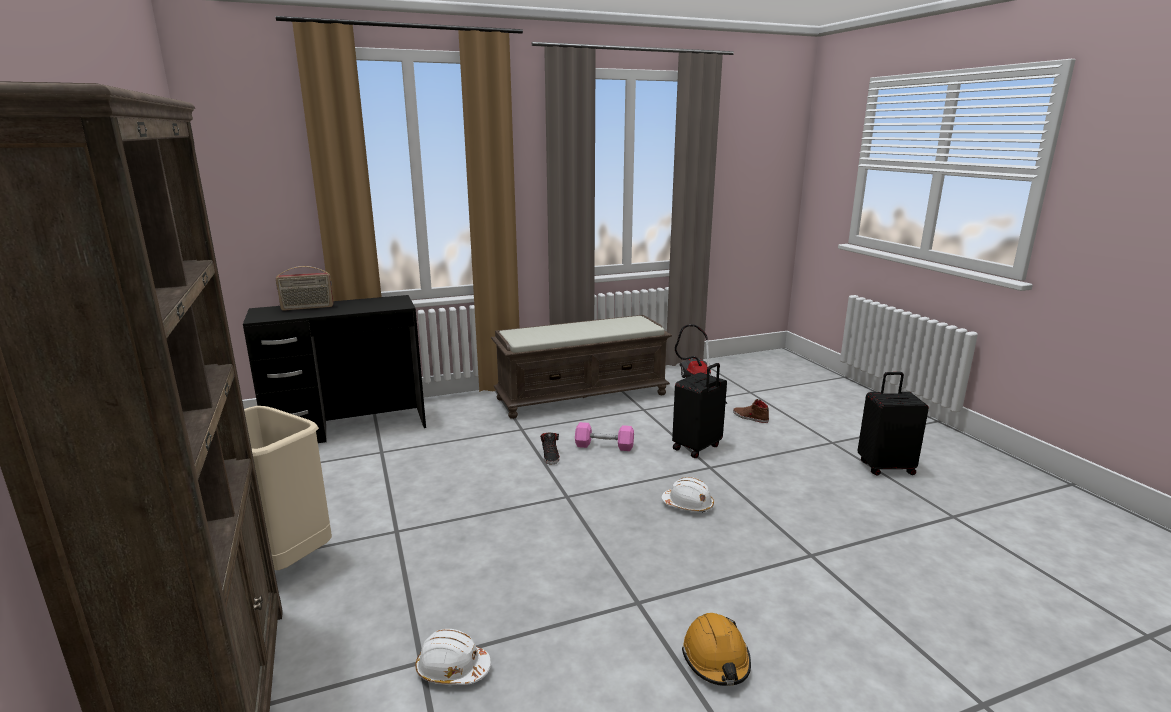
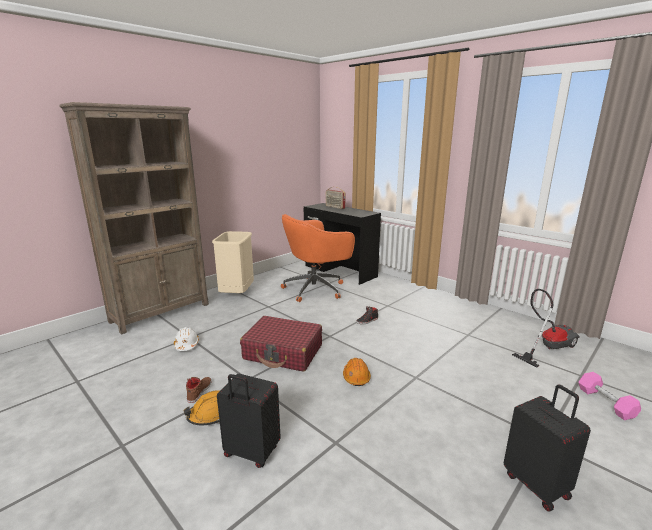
camera: 65 degrees right, 0 degrees up
brown bench [491,315,672,419] -> none
pink dumbbell [575,422,634,451] -> pink dumbbell moved to [578,372,641,420]
white hard hat [661,477,714,513] -> orange hard hat [343,358,371,386]
black suitcase [672,363,727,458] -> black suitcase moved to [217,374,281,468]
brown shoe [733,399,769,423] -> brown shoe moved to [186,377,212,403]
none -> red suitcase [240,316,322,372]
none -> orange office chair [281,214,355,302]

